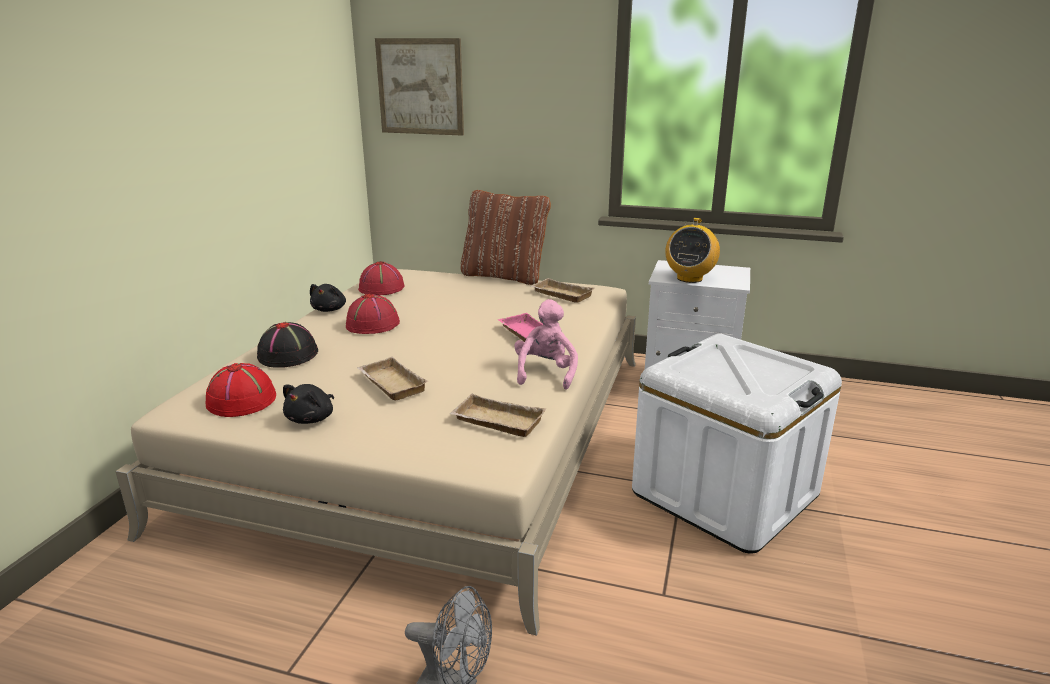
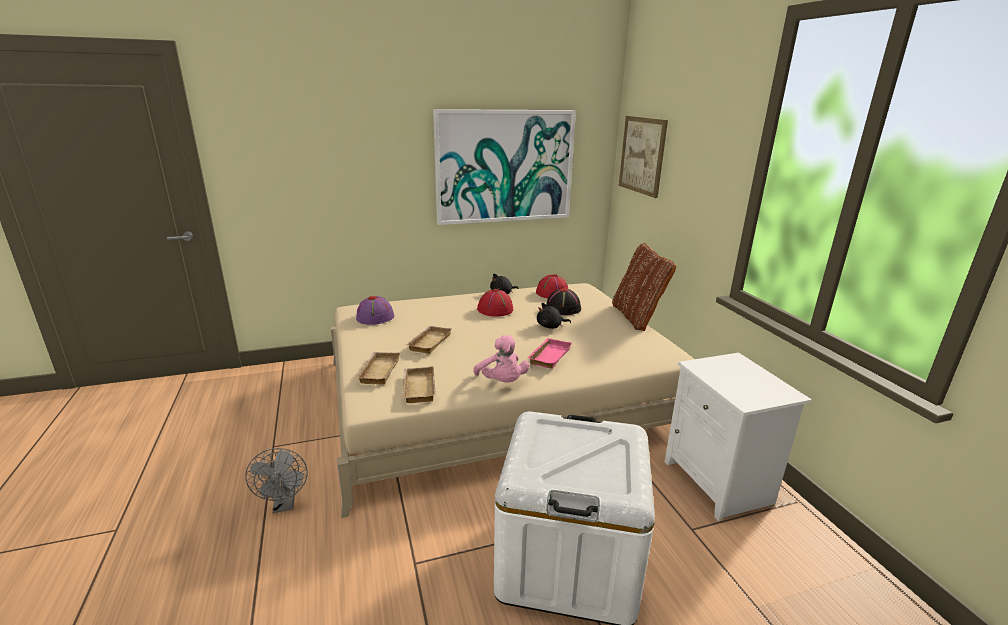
camera: 55 degrees right, 0 degrees up
red hat [205,363,276,417] -> purple hat [356,296,394,325]
black hat [257,322,318,368] -> black hat moved to [546,288,581,315]
black plush toy [283,384,334,424] -> black plush toy moved to [537,303,571,329]
pink plush toy [514,299,578,390] -> pink plush toy turned 90 degrees clockwise [473,335,530,383]
beige tray [530,278,594,303] -> beige tray moved to [356,352,400,384]
radio [665,218,720,283] -> none
none -> picture [433,109,576,225]

